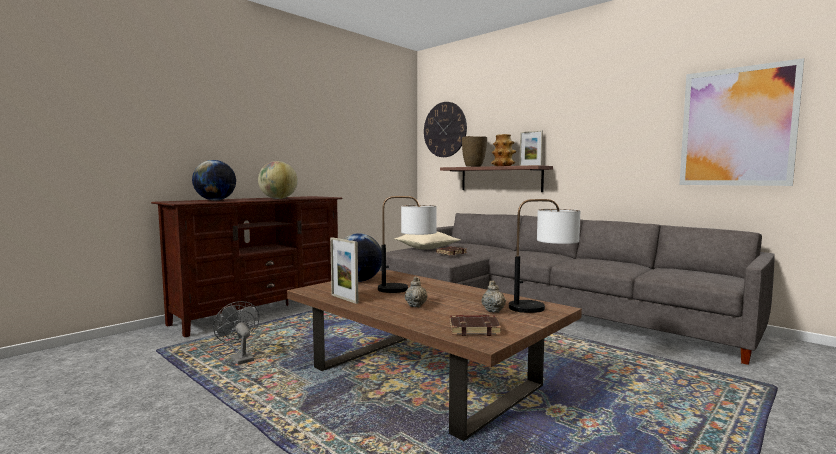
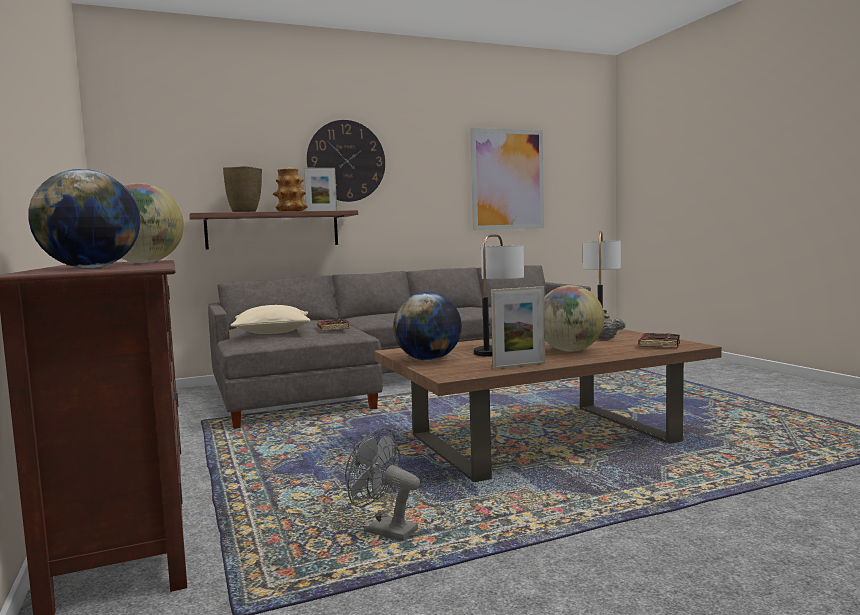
camera: 65 degrees left, 0 degrees up
grey fan [213,301,259,365] -> grey fan turned 45 degrees clockwise [345,428,420,541]
beige teapot [405,277,427,307] -> globe [544,285,604,352]
wall clock [424,102,467,157] -> wall clock moved to [307,120,385,202]

